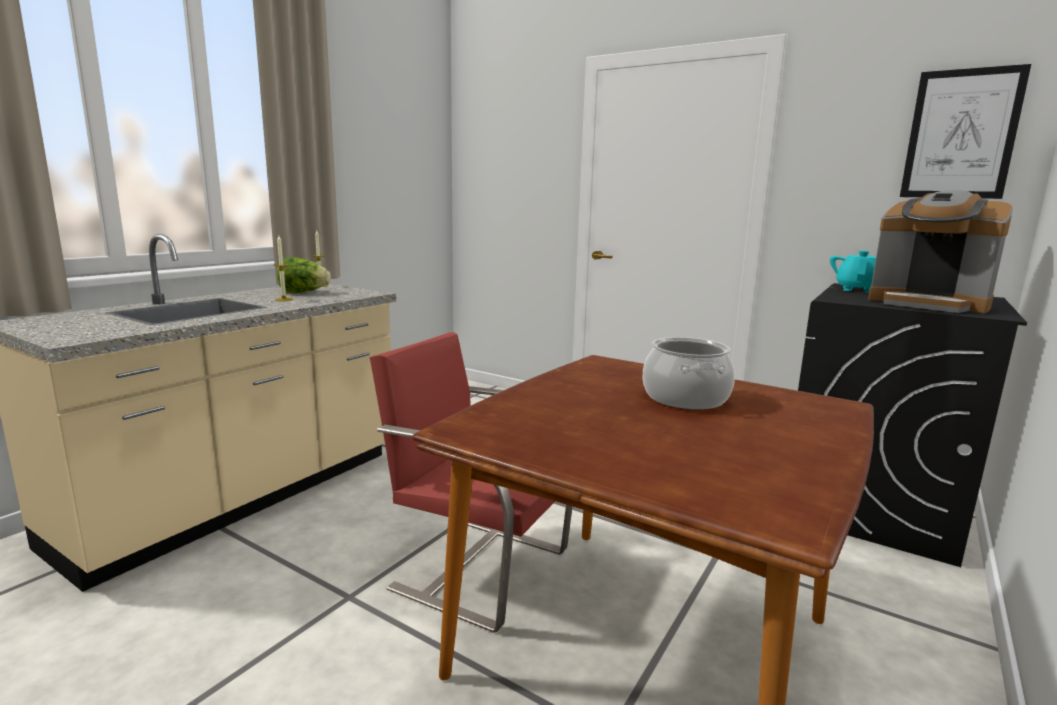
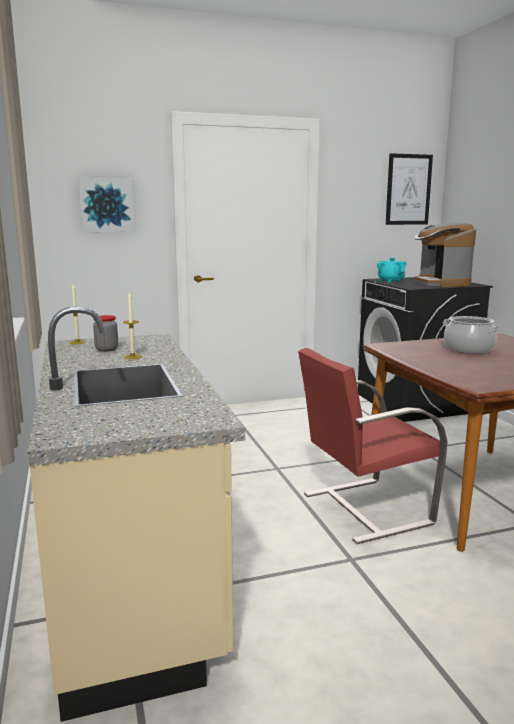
camera: 50 degrees left, 0 degrees up
lettuce [277,257,331,293] -> jar [93,315,118,352]
coffee machine [868,190,1013,314] -> coffee machine turned 90 degrees clockwise [414,223,476,287]
none -> picture [78,178,135,232]

